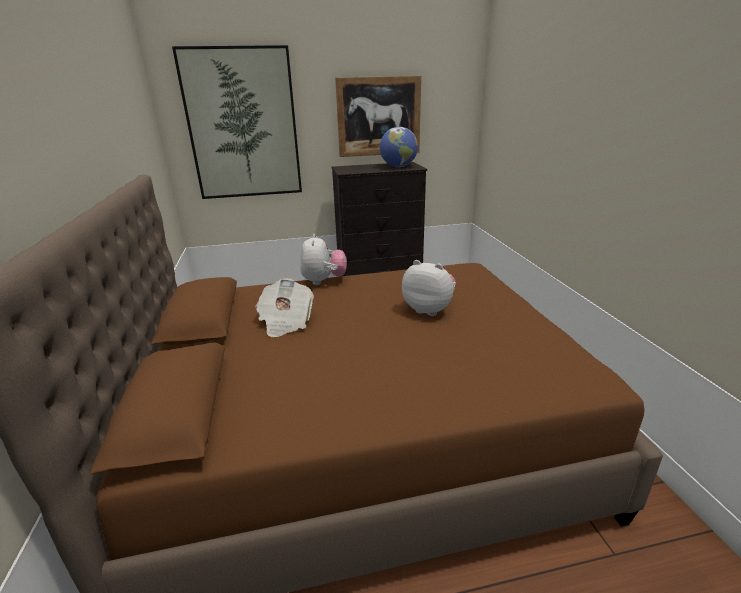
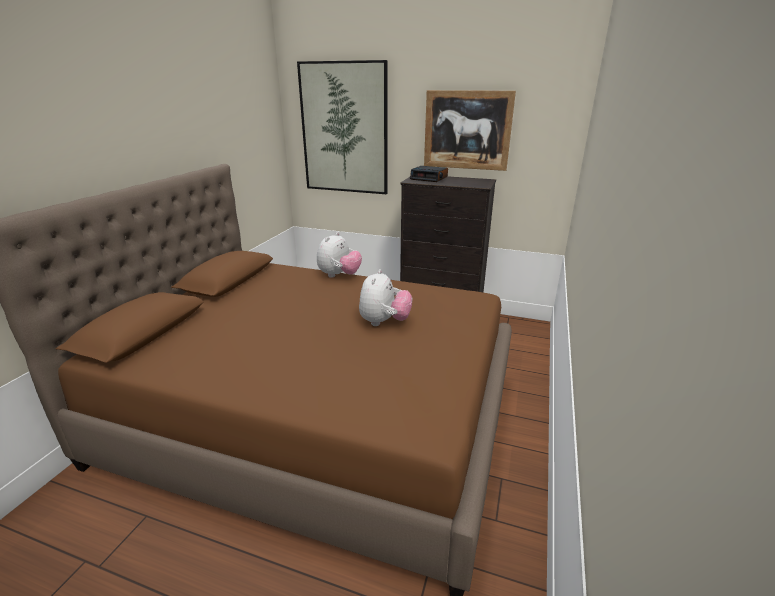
camera: 30 degrees right, 0 degrees up
newspaper [256,278,314,337] -> none
globe [380,127,418,167] -> none
plush toy [402,260,456,316] -> plush toy turned 45 degrees clockwise [359,269,412,326]
none -> alarm clock [410,166,448,182]

